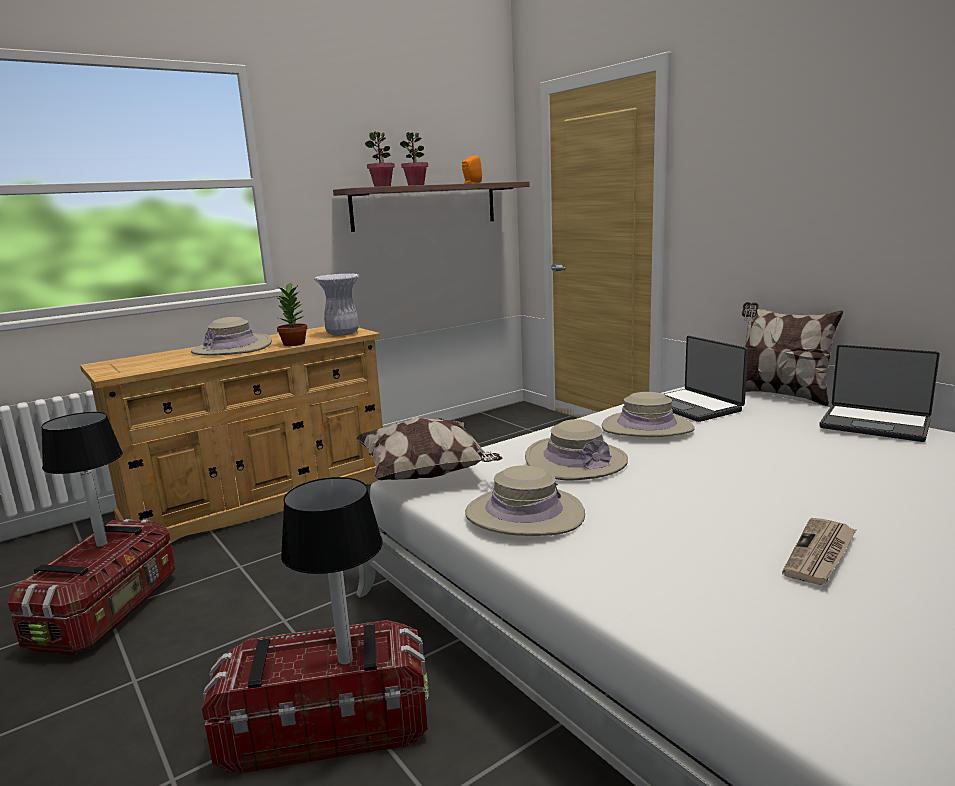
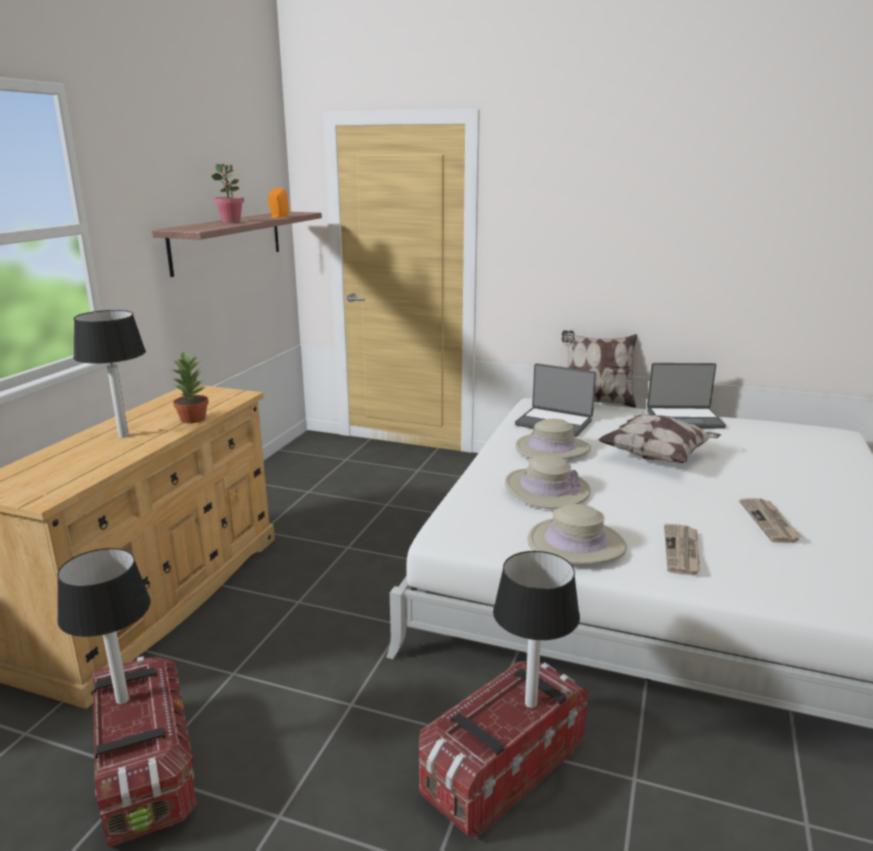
camera: 35 degrees left, 5 degrees up
beige hat [191,317,272,355] -> table lamp [74,310,146,438]
white vase [314,274,359,336] -> none
pillow [356,417,502,480] -> pillow moved to [598,414,721,463]
potted plant [365,132,395,187] -> none
none -> newspaper [664,524,700,575]

